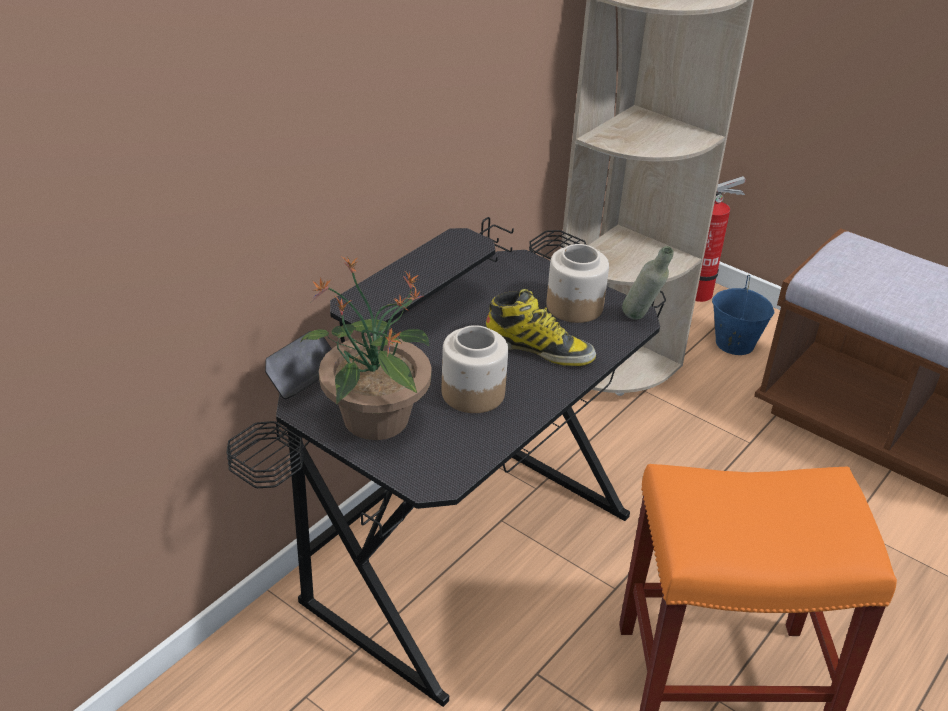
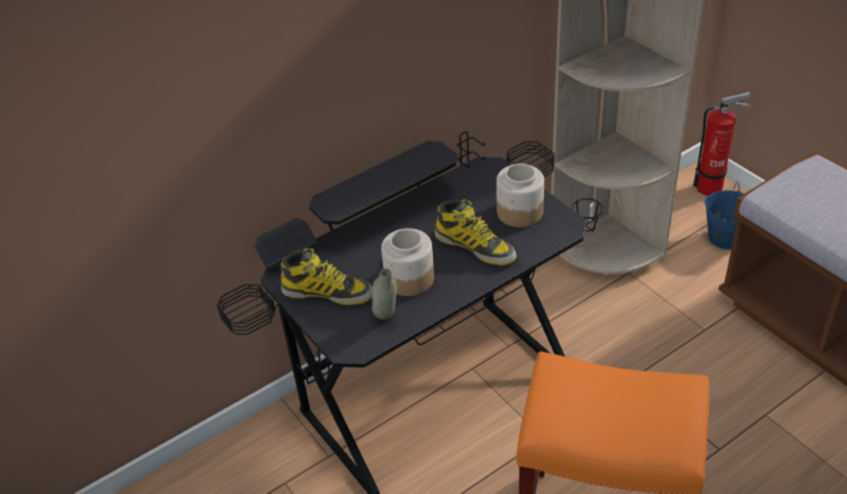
camera: 20 degrees right, 5 degrees up
potted plant [300,257,432,440] -> boot [280,248,373,305]
grey bottle [622,246,673,320] -> grey bottle moved to [372,268,397,320]

